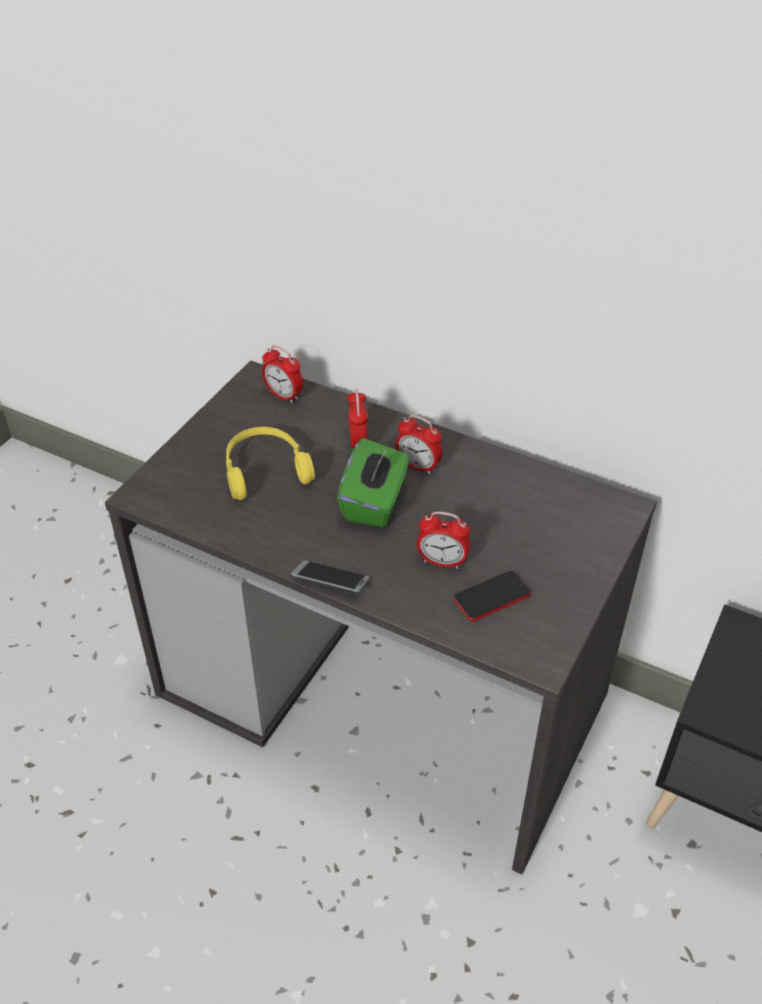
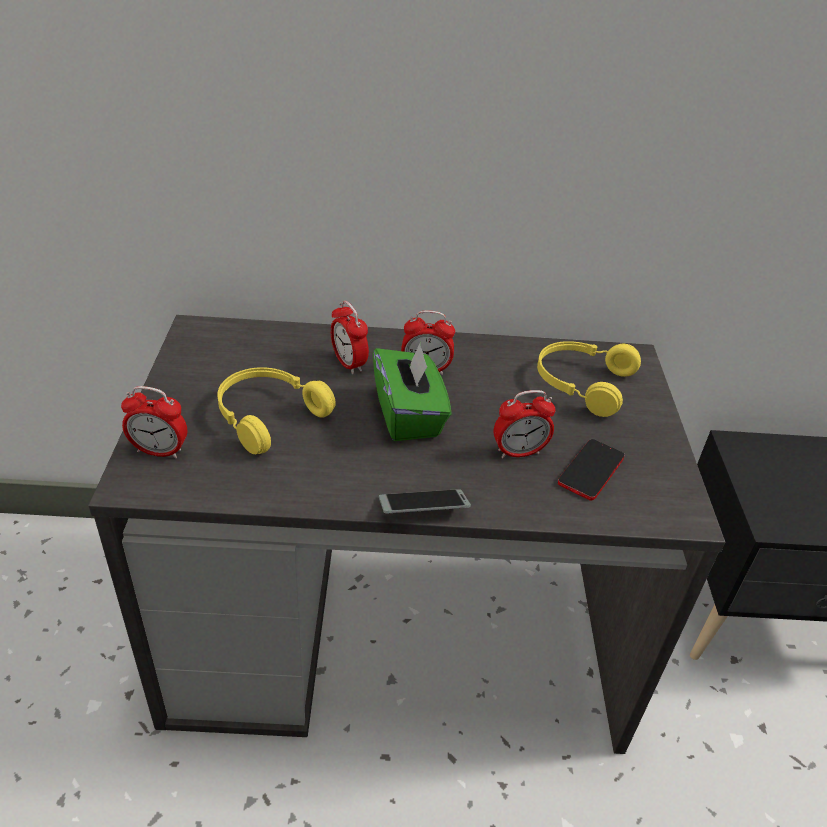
camera: 30 degrees left, 5 degrees down
alarm clock [262,345,303,404] -> alarm clock moved to [121,386,187,458]
none -> yellow headphones [537,341,641,417]

